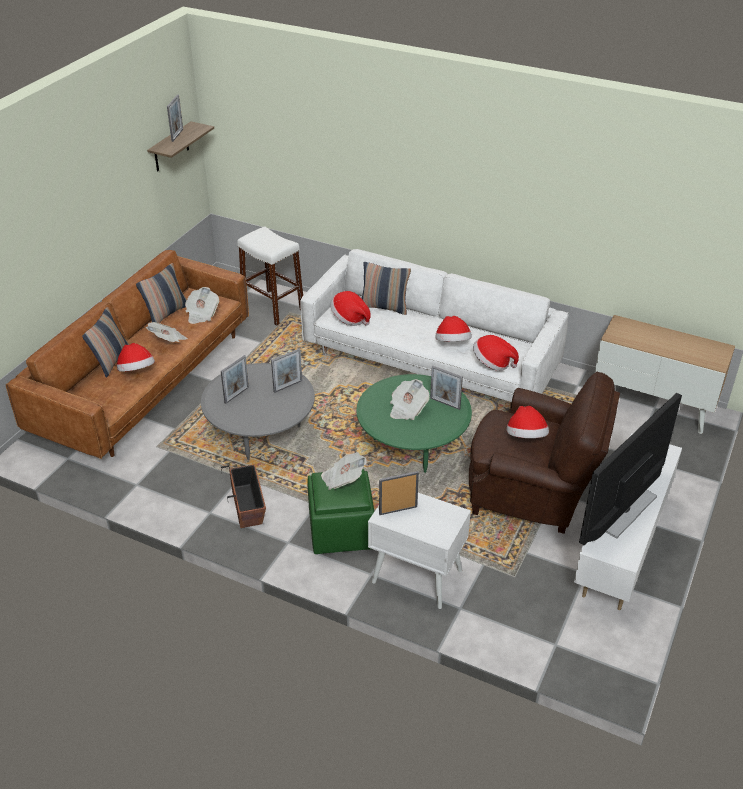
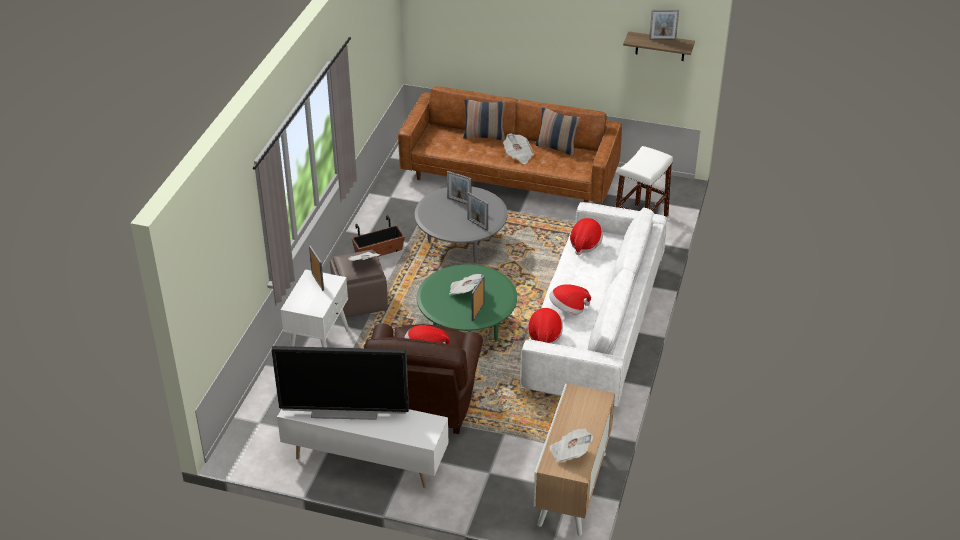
camera: 80 degrees right, 0 degrees up
hat [117,343,155,372] -> none
newspaper [185,287,219,324] -> newspaper moved to [549,428,593,462]
green ottoman [308,469,374,554] -> brown ottoman [330,250,388,318]
pillow [362,262,411,315] -> none
television [579,393,682,546] -> television turned 150 degrees clockwise [271,346,409,420]

